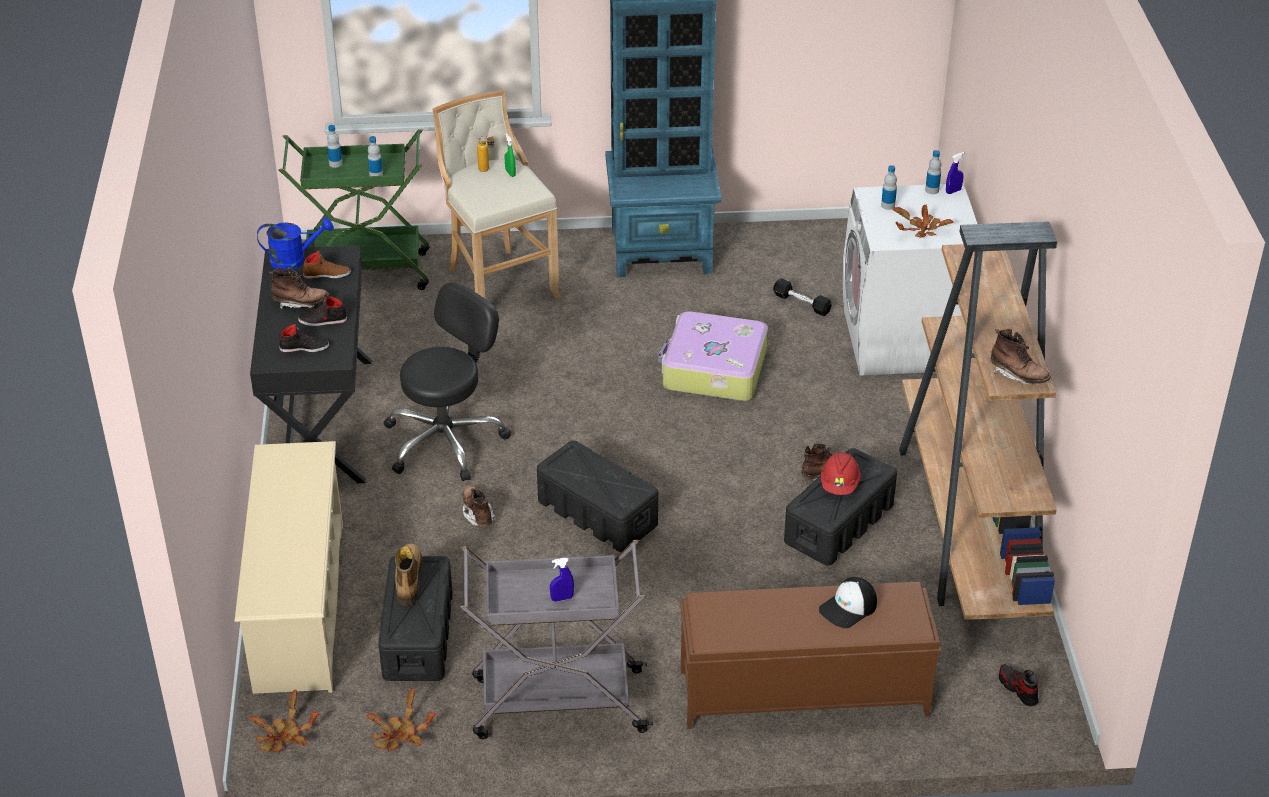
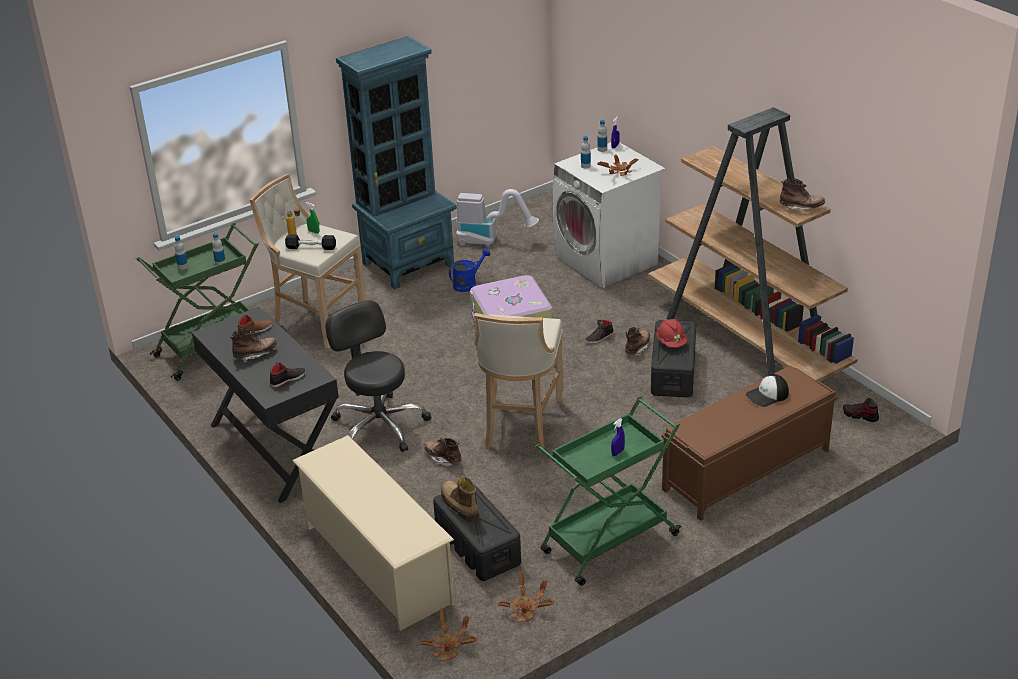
camera: 30 degrees left, 5 degrees down
blue watering can [257,217,334,271] -> blue watering can moved to [449,248,491,292]
black shoe [298,295,347,326] -> black shoe moved to [585,320,613,344]
black office chair [384,282,511,481] -> black office chair turned 45 degrees counterclockwise [326,300,431,452]
grey cart [460,540,653,739] -> green cart [535,395,682,586]
black storage box [537,440,658,552] -> beige stool [474,313,565,453]
black dumbbell [773,279,832,316] -> black dumbbell moved to [285,234,336,250]
cap [819,577,877,628] -> cap turned 45 degrees clockwise [746,374,789,407]
none -> vacuum cleaner [456,189,539,246]

